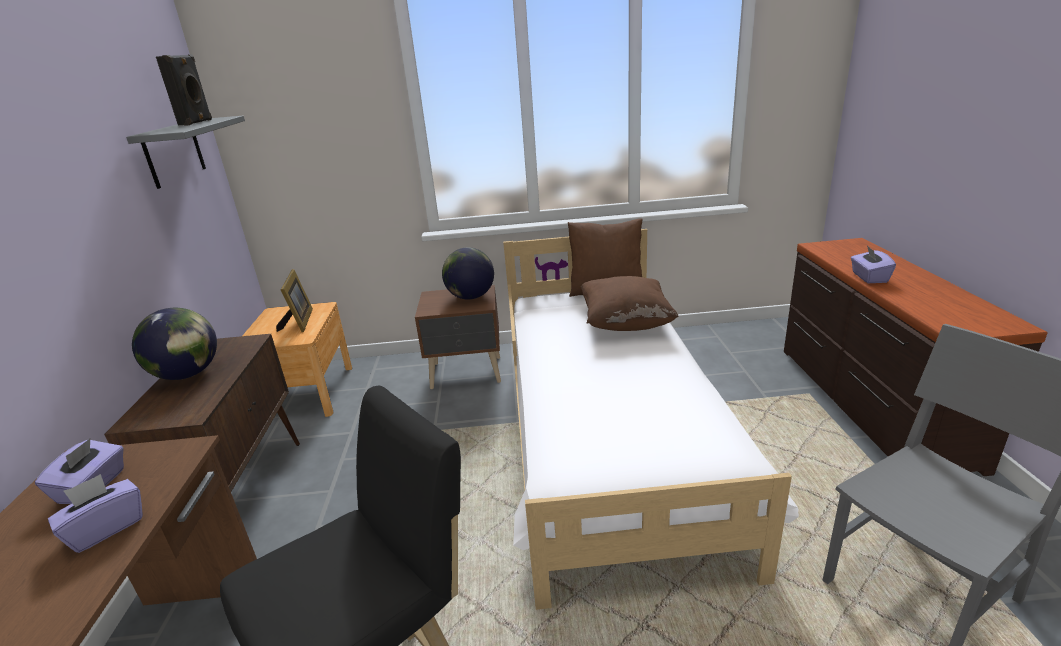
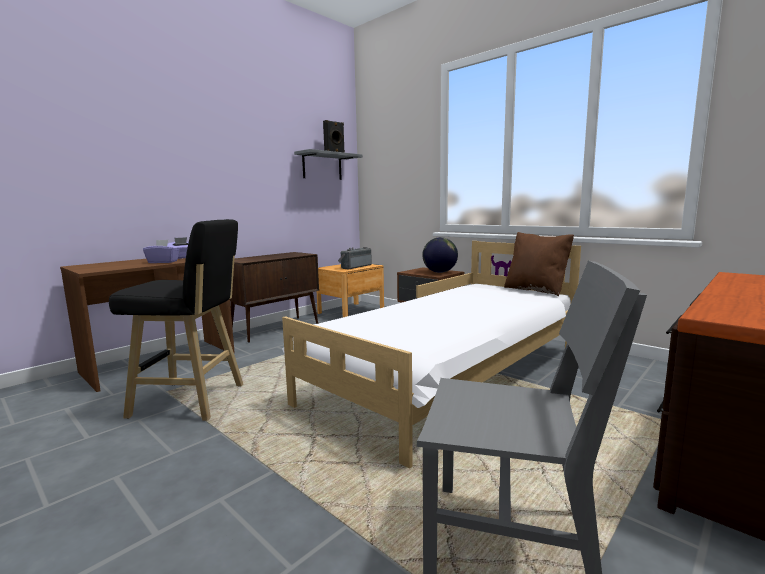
camera: 45 degrees right, 15 degrees down
globe [132,308,217,380] -> none
picture frame [276,269,313,332] -> radio [338,247,372,270]
brown pillow [581,276,679,331] -> none
purple tissue box [851,246,896,283] -> none

